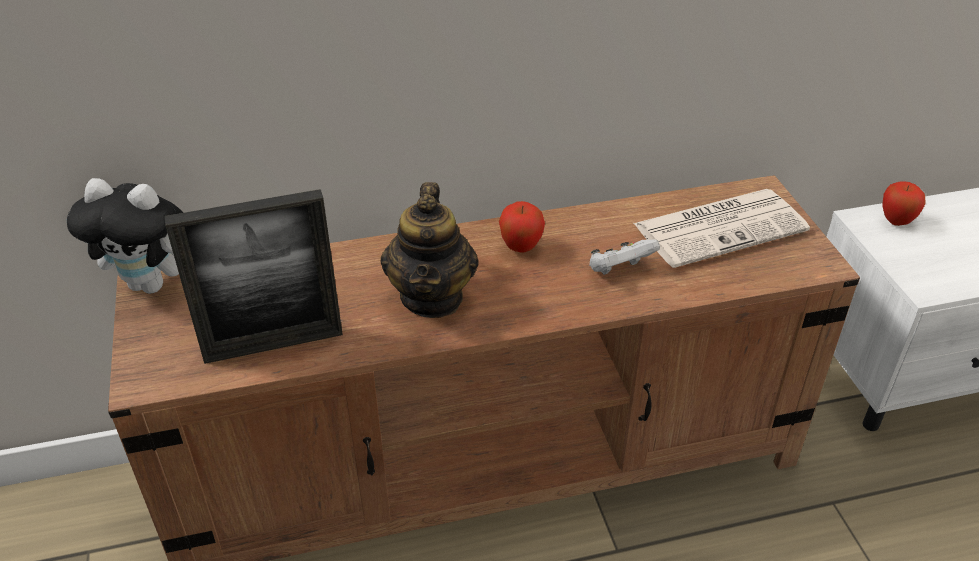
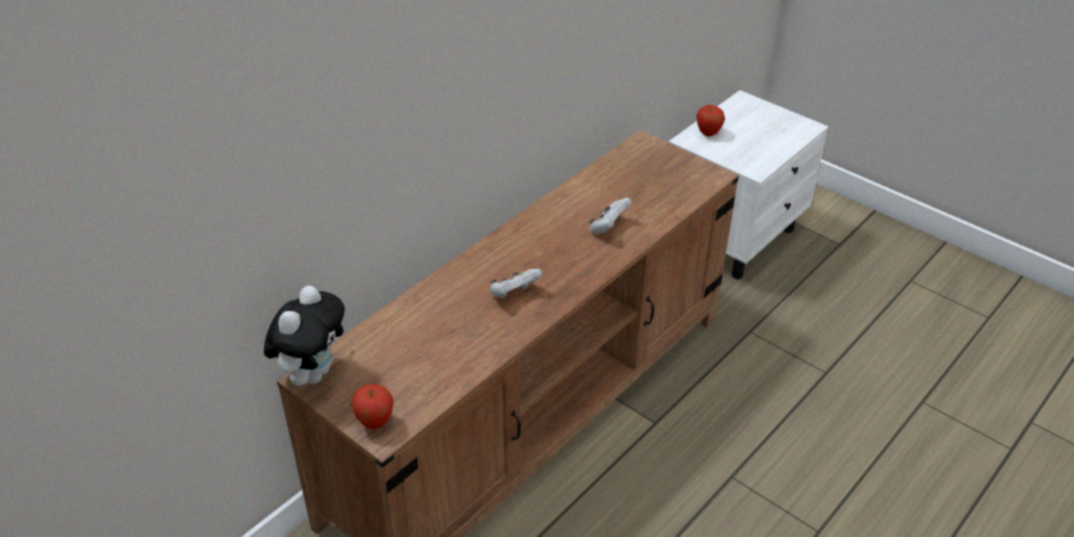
camera: 35 degrees left, 0 degrees up
plush toy [67,178,184,294] -> plush toy turned 45 degrees counterclockwise [264,286,345,386]
picture frame [165,189,343,364] -> none
teapot [381,182,479,318] -> white game controller [490,269,543,299]
apple [499,201,545,253] -> apple moved to [351,384,393,429]
newspaper [633,189,810,268] -> none

